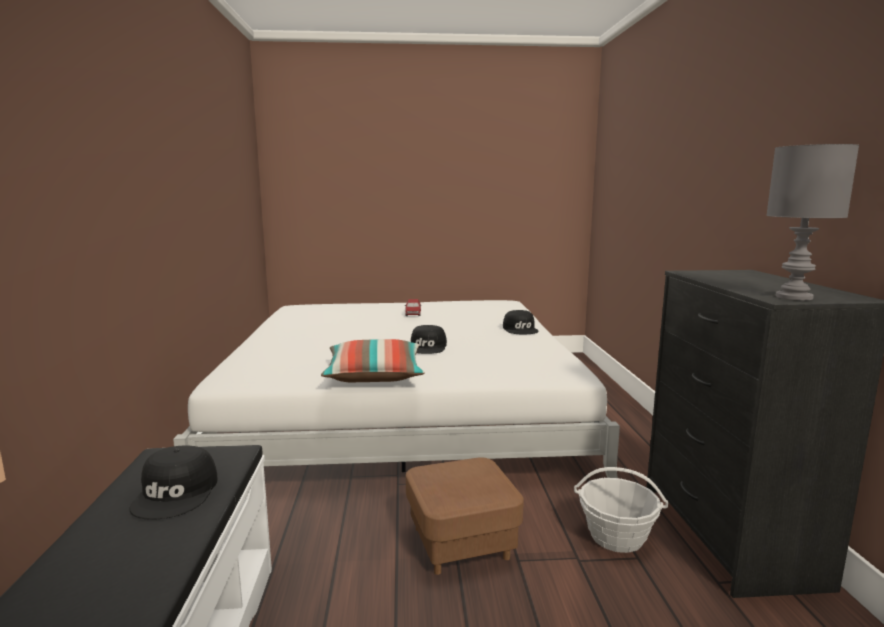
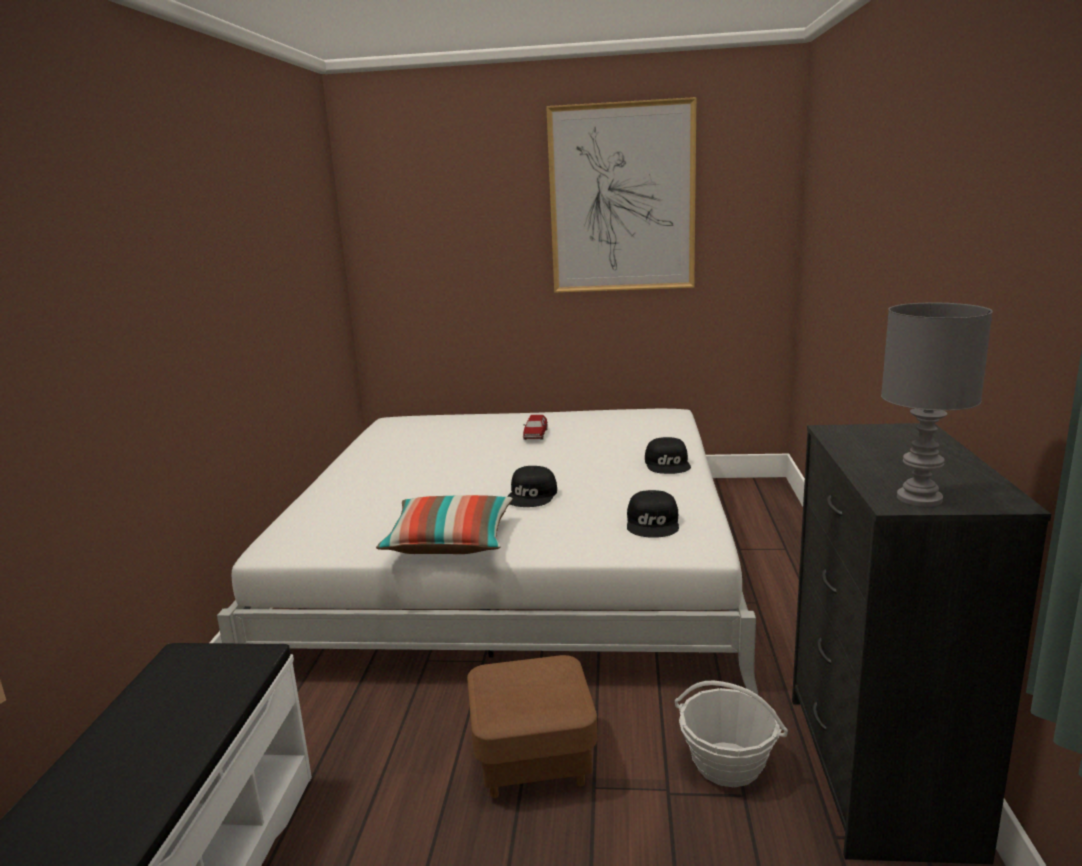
camera: 10 degrees right, 5 degrees up
black cap [129,445,218,520] -> black cap moved to [627,490,679,538]
none -> picture [546,97,696,293]

